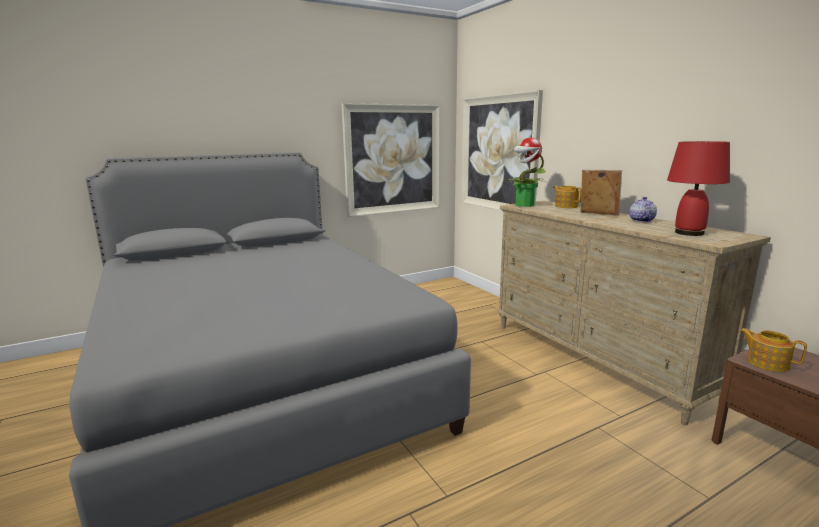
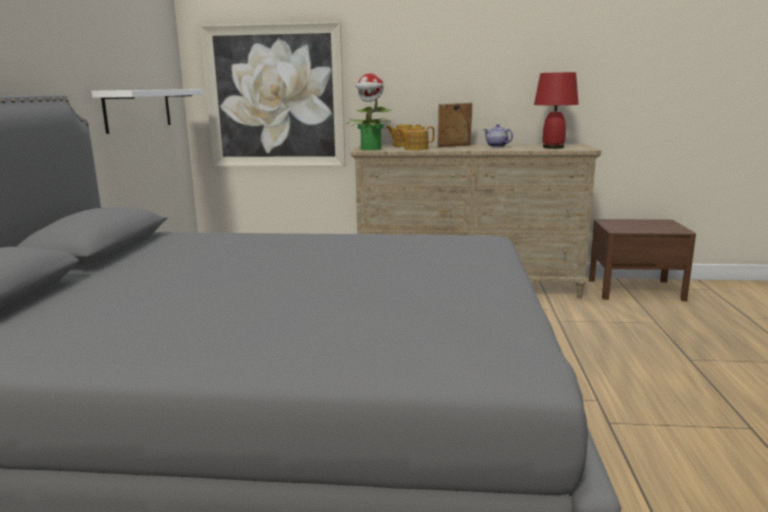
camera: 55 degrees left, 0 degrees up
picture [342,103,440,217] -> white shelf [91,89,203,134]
teapot [740,328,807,372] -> teapot moved to [397,126,435,150]

